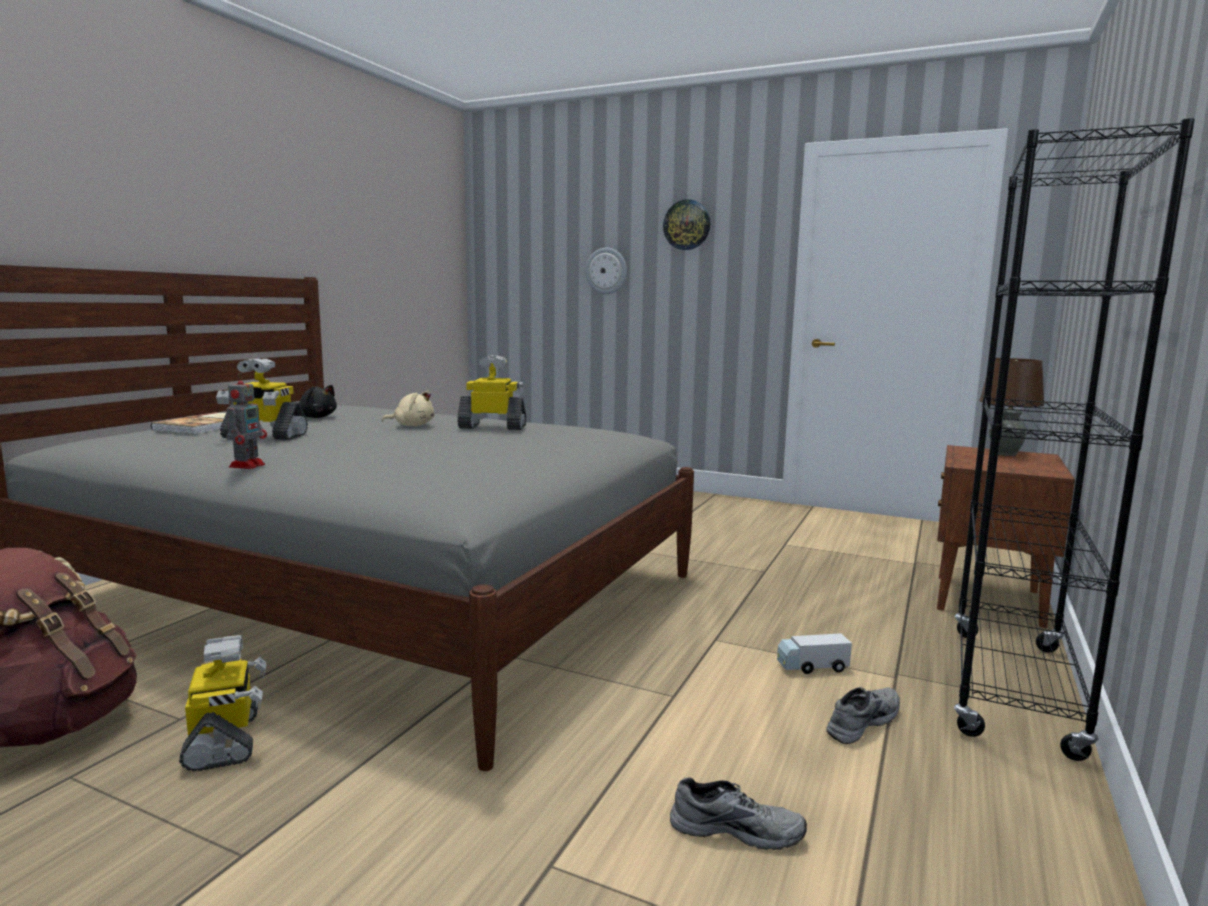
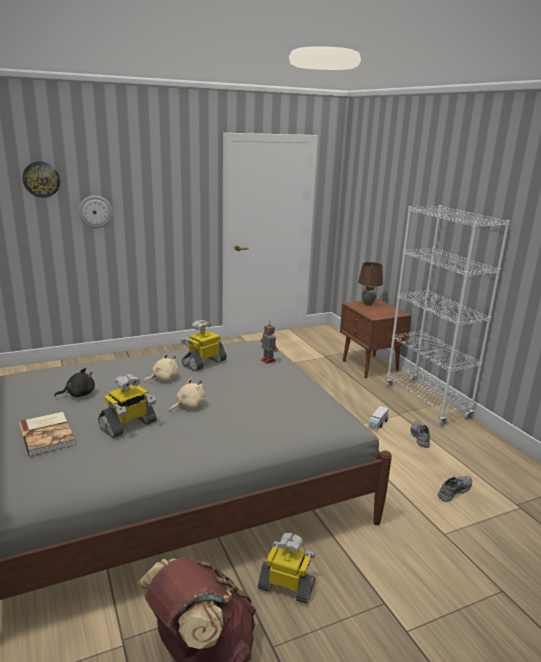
camera: 50 degrees left, 10 degrees up
toy robot [226,372,267,469] -> toy robot moved to [261,322,278,364]
wall clock [663,199,710,250] -> wall clock moved to [22,162,60,198]
black bookcase [954,118,1195,761] -> white bookcase [386,205,510,426]
none -> beige plush toy [169,378,205,412]

